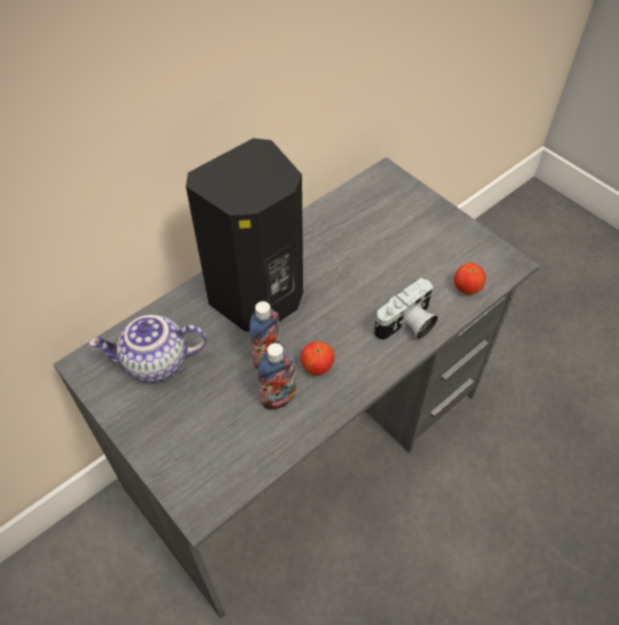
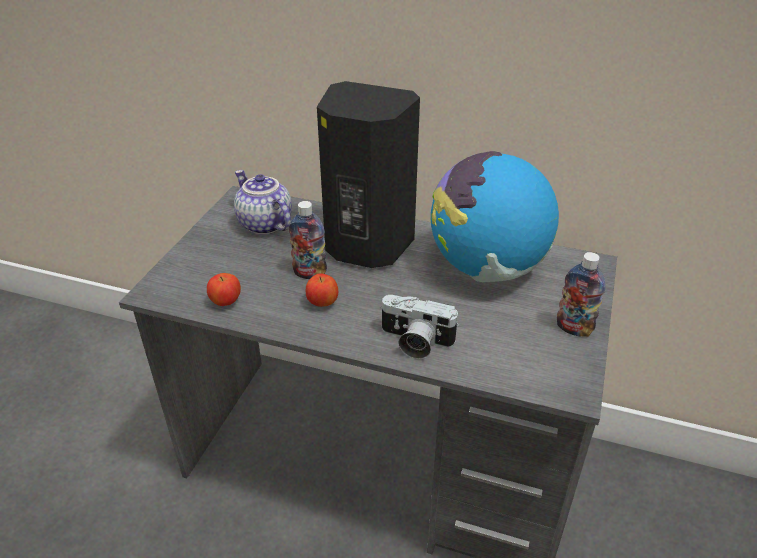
camera: 60 degrees right, 15 degrees down
bottle [258,343,296,409] -> bottle moved to [557,252,606,337]
apple [454,263,486,294] -> apple moved to [207,273,241,306]
none -> globe [431,151,559,282]

